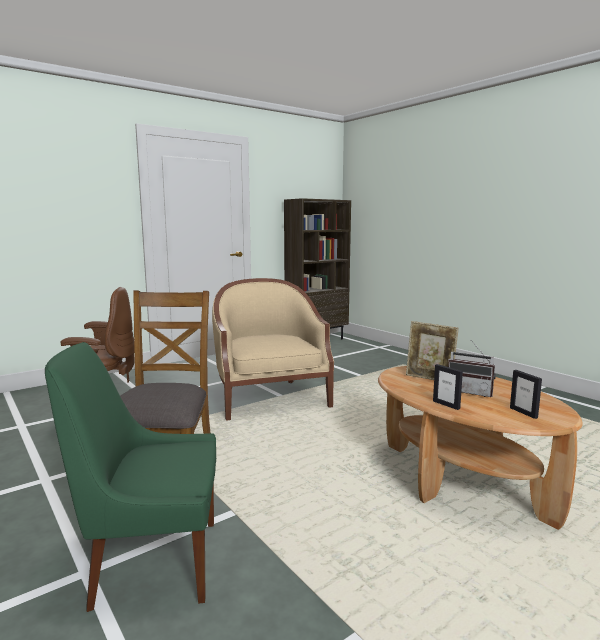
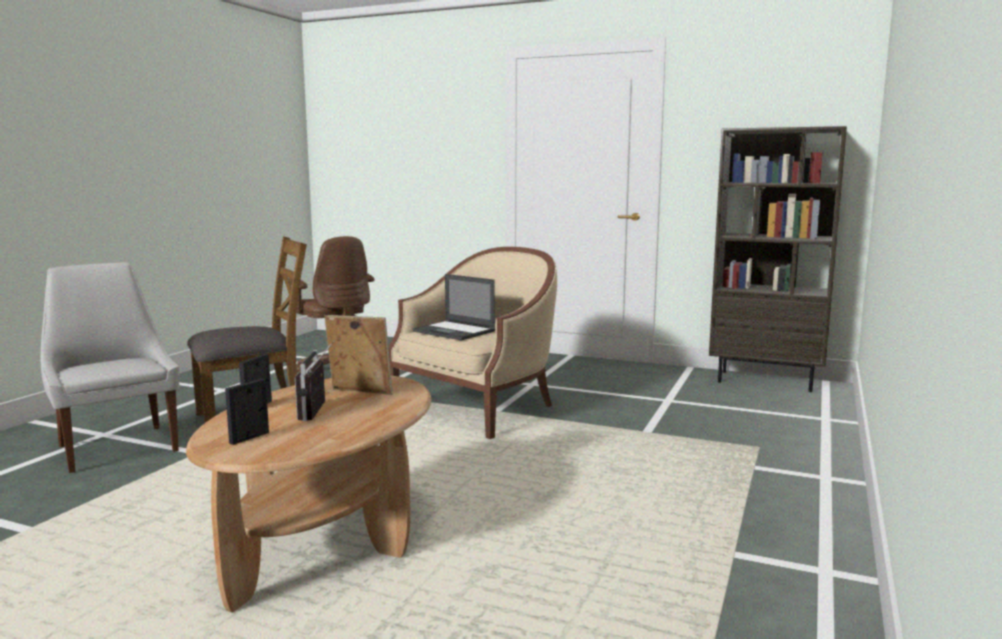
camera: 60 degrees right, 0 degrees up
green chair [45,342,216,612] -> white chair [41,263,179,473]
picture frame [406,321,459,380] -> picture frame turned 105 degrees clockwise [324,315,393,395]
none -> laptop [413,274,495,340]

